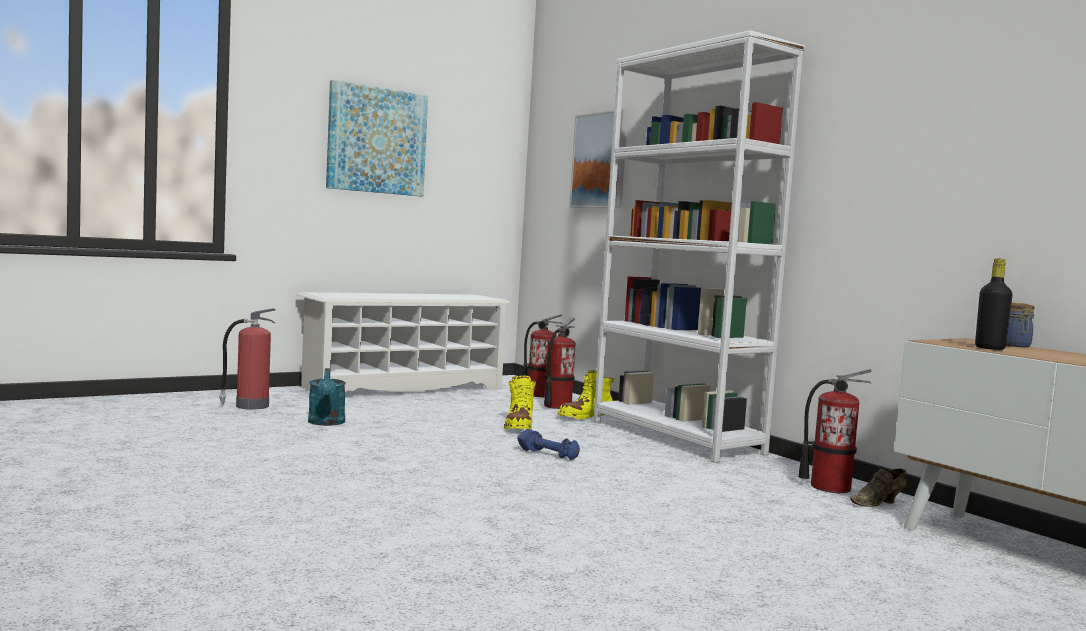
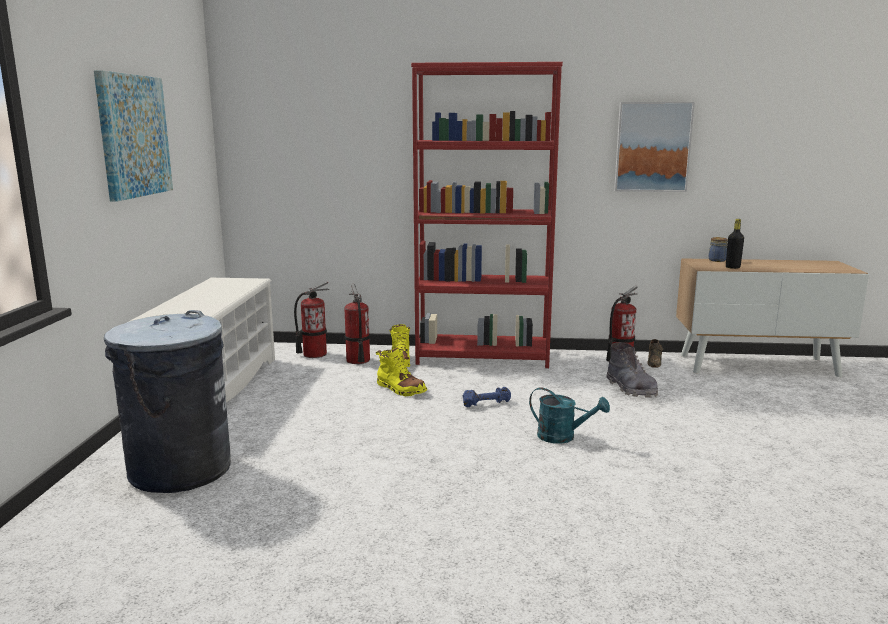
camera: 50 degrees left, 10 degrees up
fire extinguisher [219,308,276,410] -> grey trash can [104,310,231,493]
turquoise watering can [308,368,346,426] -> turquoise watering can moved to [529,387,610,444]
picture [569,109,628,208] -> picture moved to [614,102,695,192]
white bookcase [593,30,805,463] -> red bookcase [411,62,563,368]
none -> grey boot [607,342,658,398]

